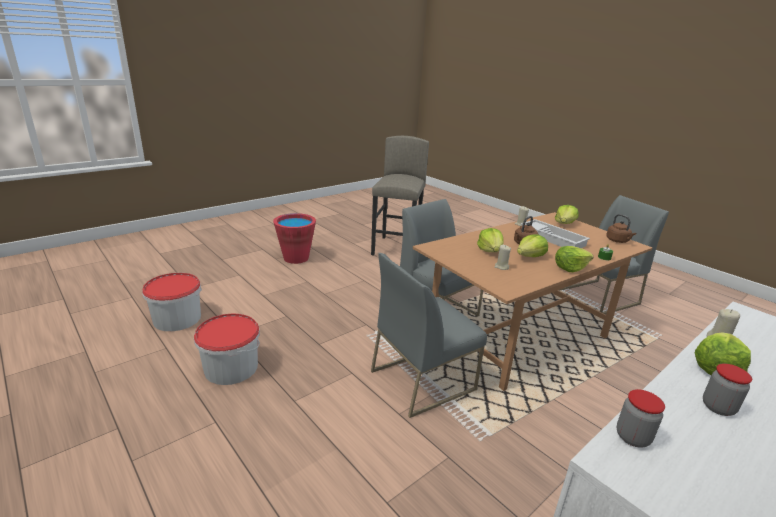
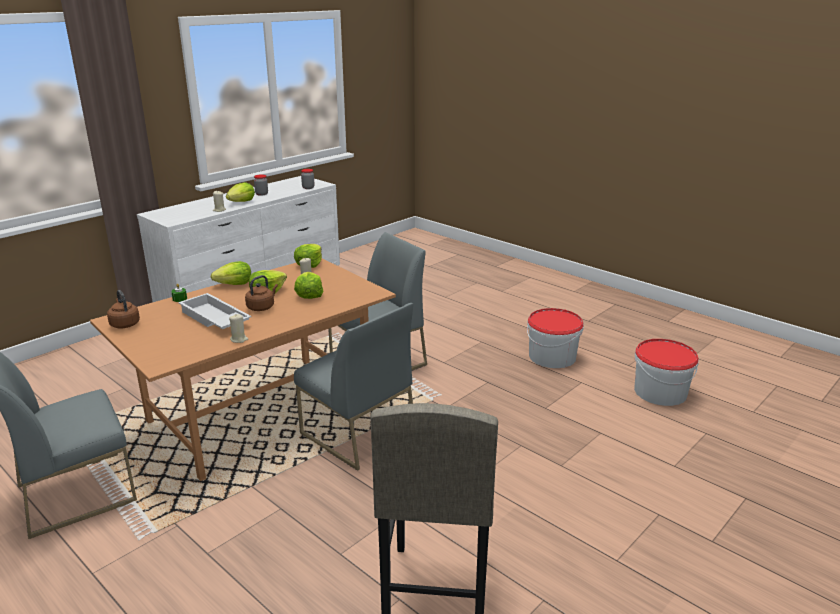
camera: 175 degrees right, 0 degrees up
red bucket [273,213,316,264] -> none
lettuce [555,205,579,224] -> lettuce moved to [294,244,322,268]

